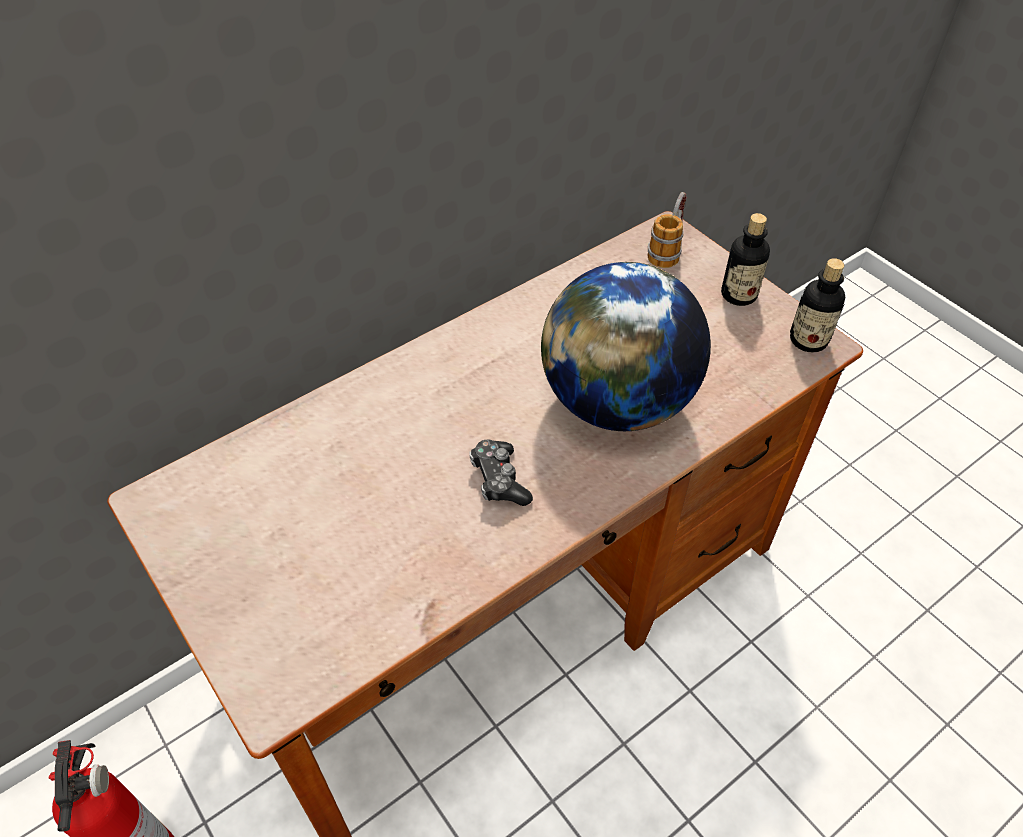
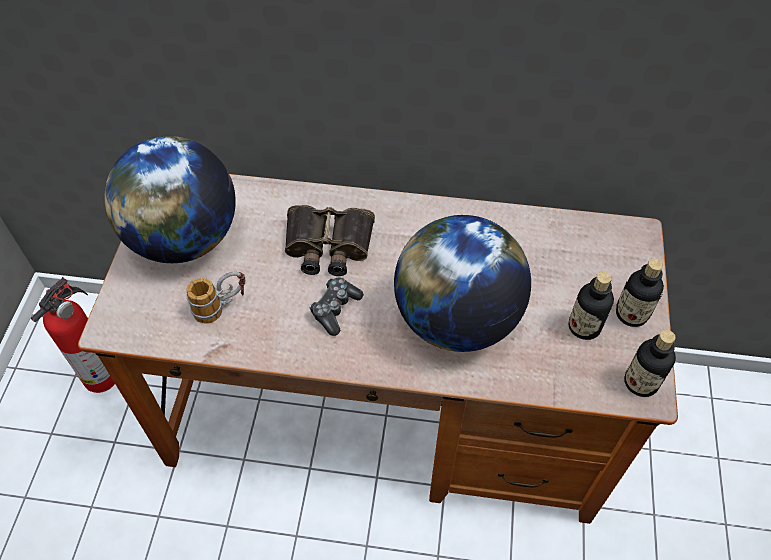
camera: 45 degrees right, 5 degrees up
mug [648,192,687,268] -> mug moved to [187,272,246,323]
none -> globe [104,136,236,263]
none -> binoculars [285,205,375,276]
none -> bottle [569,272,614,340]

